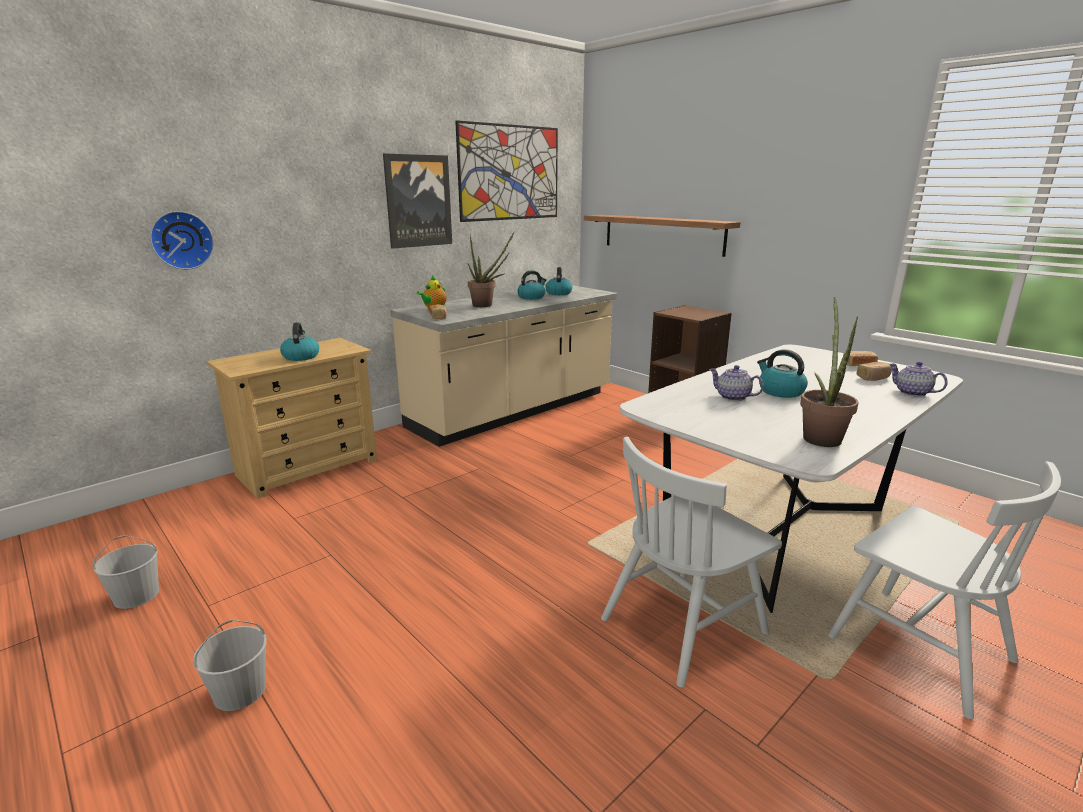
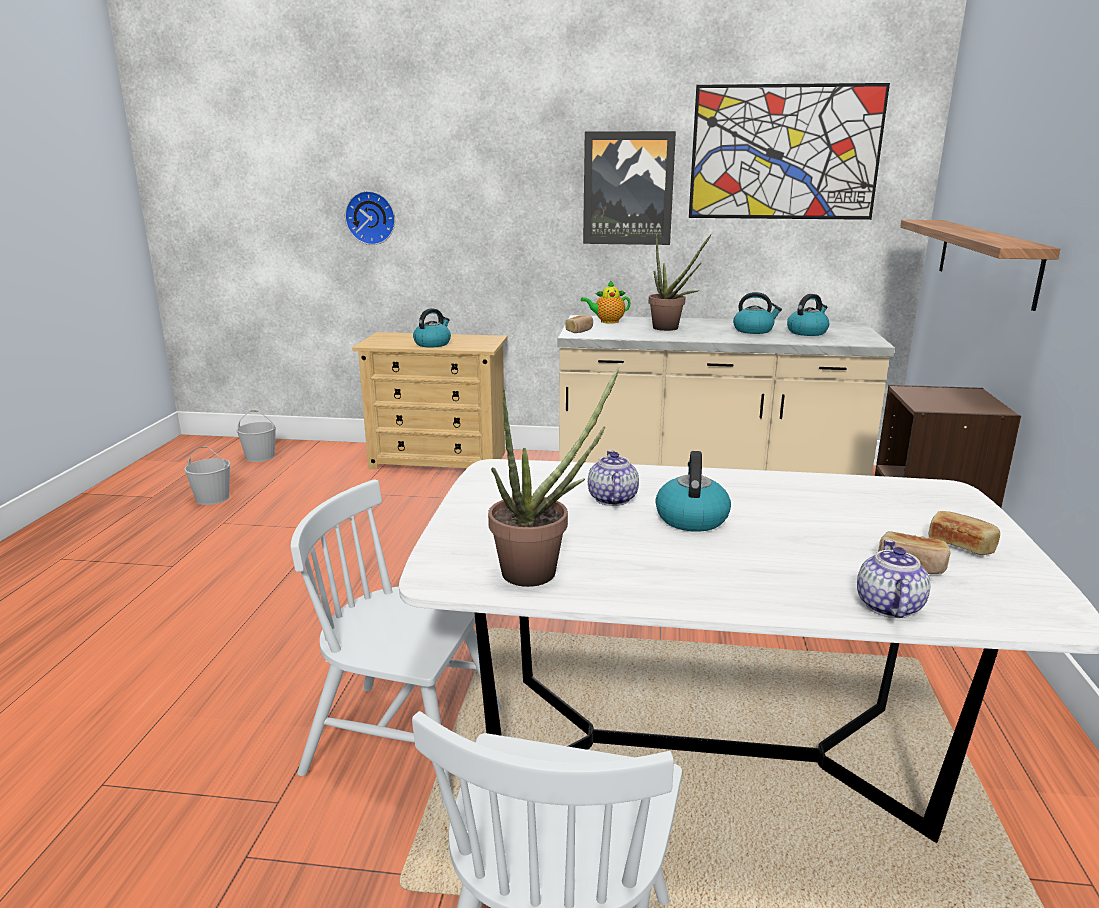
camera: 50 degrees right, 0 degrees up
white bucket [193,620,267,711] -> white bucket moved to [236,410,276,462]

